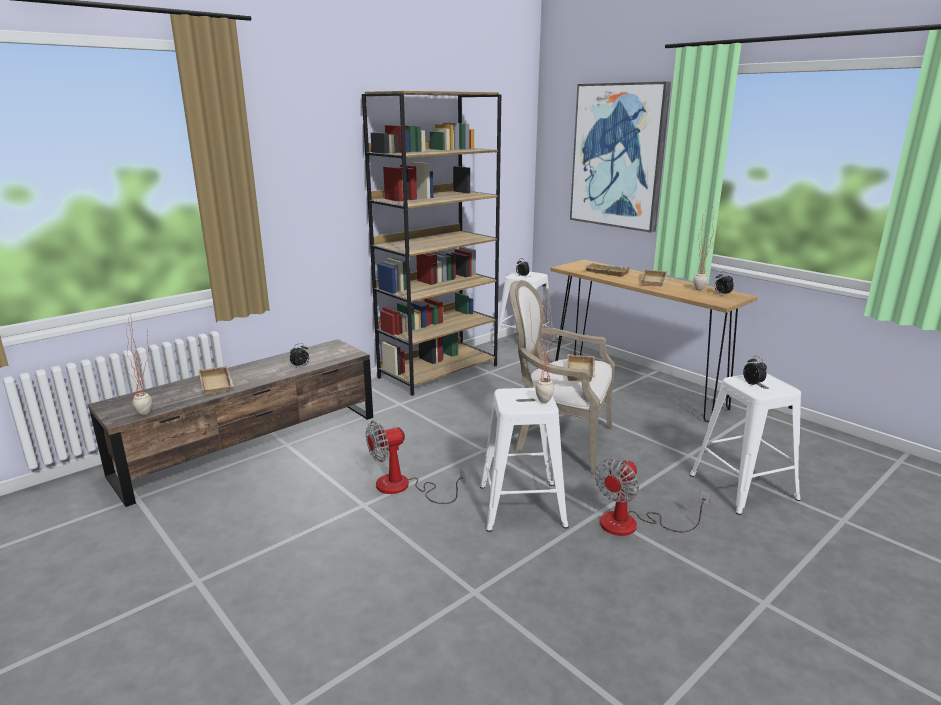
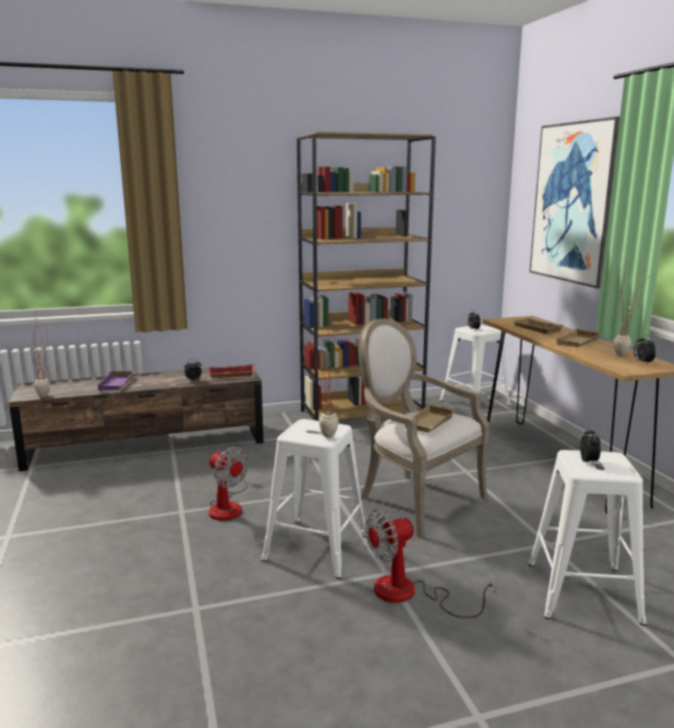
camera: 25 degrees right, 5 degrees down
beige tray [198,366,234,396] -> purple tray [96,370,135,391]
fan [366,421,465,504] -> fan turned 135 degrees counterclockwise [209,446,249,521]
none -> red tray [208,364,254,378]

